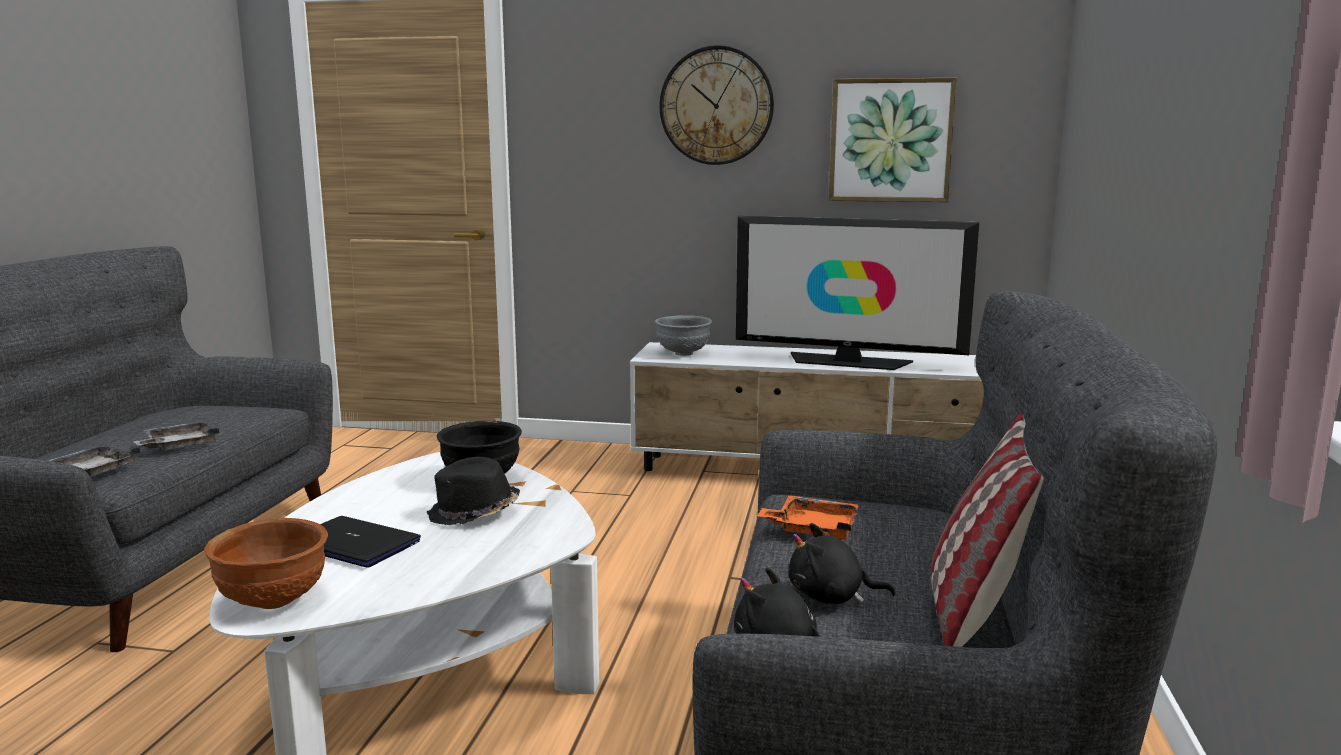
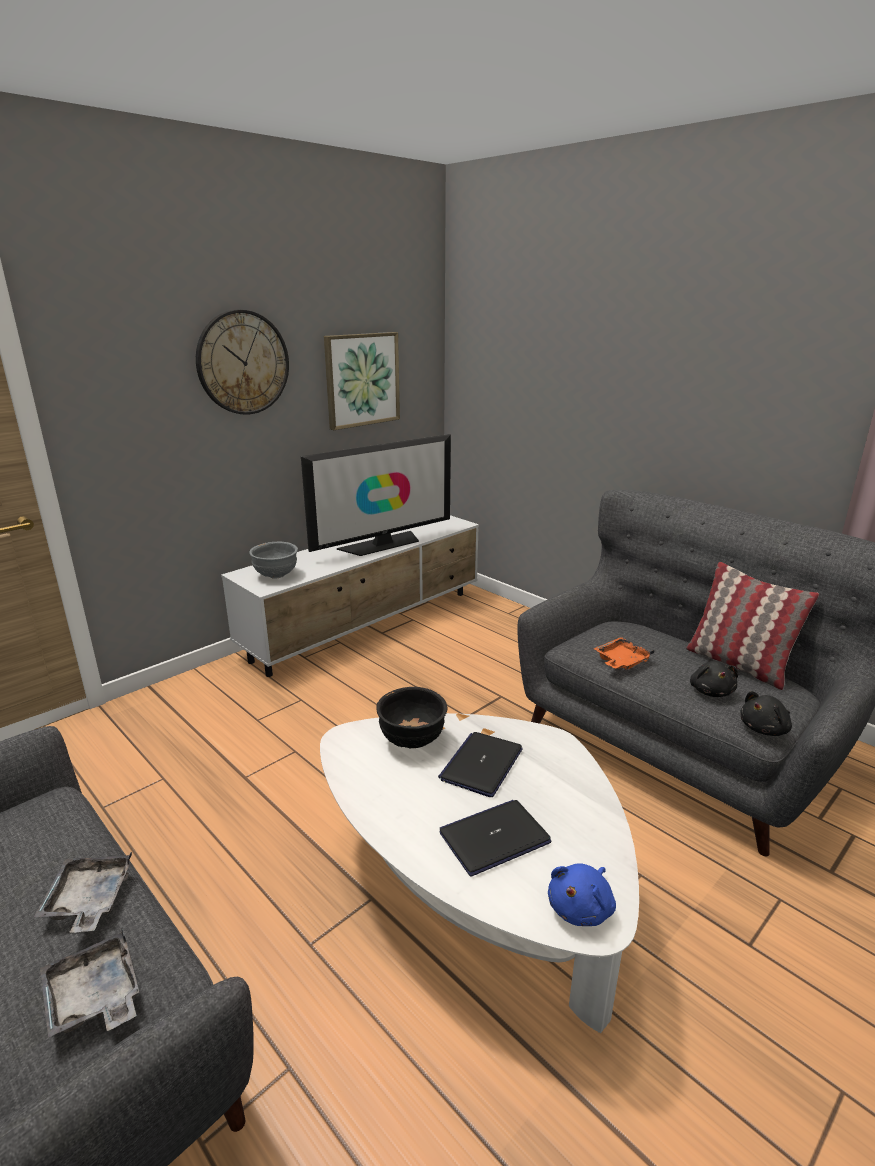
camera: 55 degrees left, 10 degrees up
brown bowl [204,518,328,609] -> blue plush toy [548,863,616,926]
black hat [427,457,520,525] -> laptop [438,732,523,797]
black plush toy [789,523,895,604] -> black plush toy turned 45 degrees counterclockwise [690,661,738,697]

